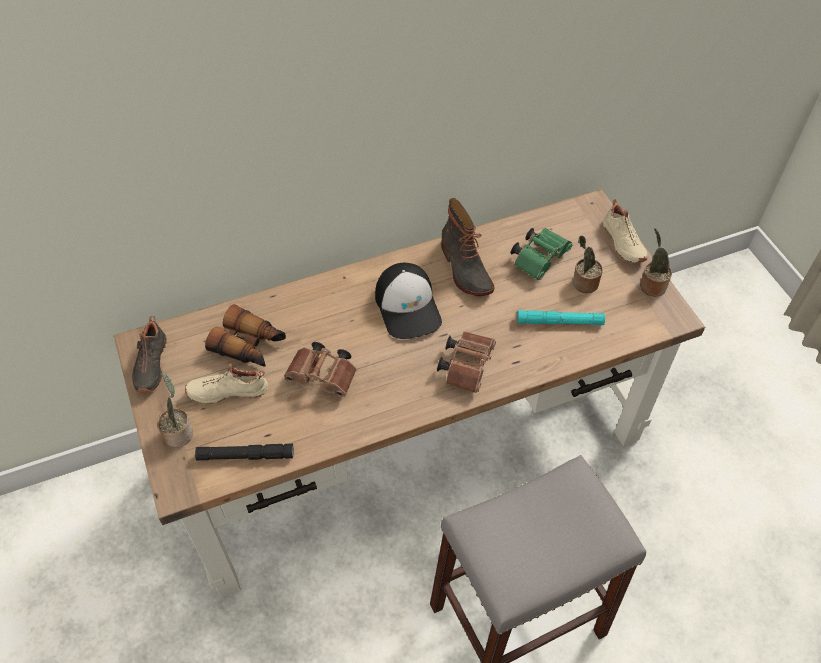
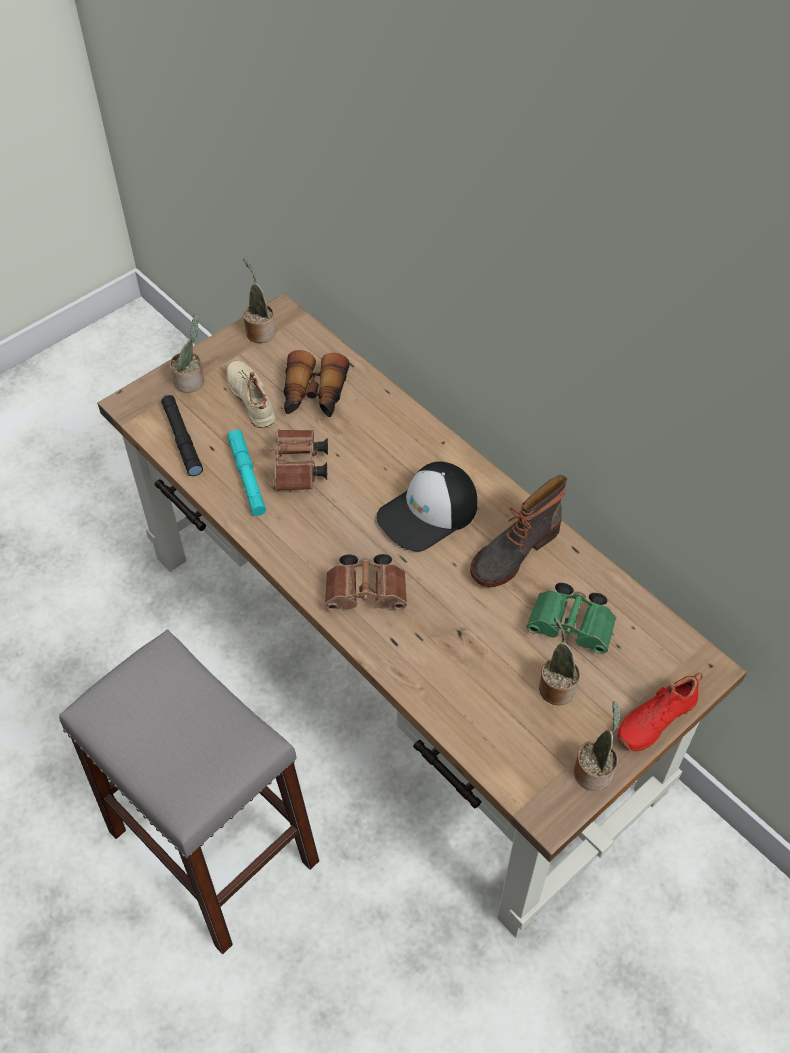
camera: 70 degrees right, 0 degrees up
black shoe [132,316,167,393] -> potted plant [243,258,276,343]
turquoise flashlight [517,310,605,325] -> turquoise flashlight moved to [227,430,266,516]
beige shoe [603,199,647,263] -> red shoe [617,672,703,752]

